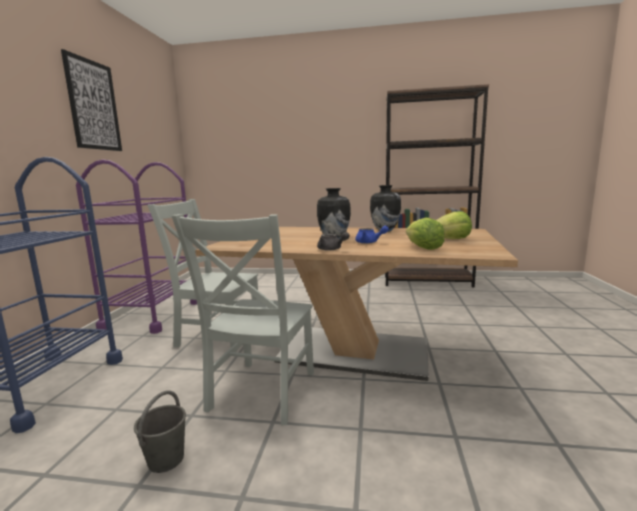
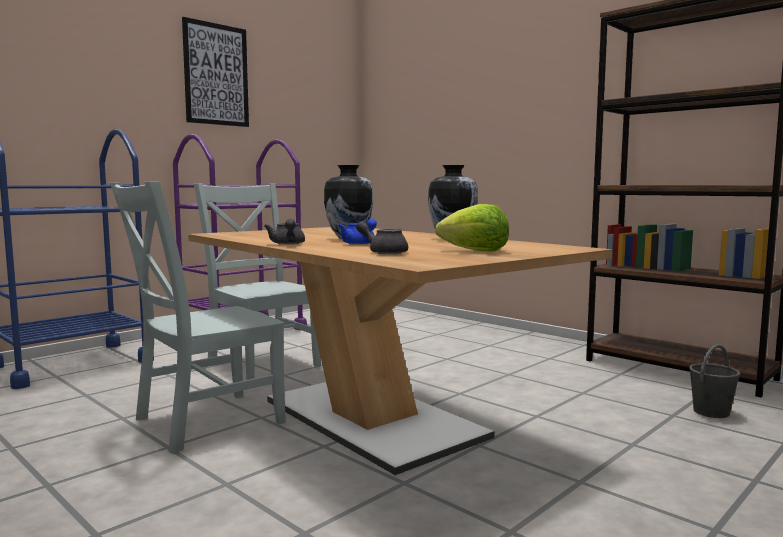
camera: 35 degrees right, 5 degrees down
grey bucket [134,390,186,473] -> grey bucket moved to [689,344,740,418]
lettuce [406,218,445,250] -> grey teapot [356,221,408,255]

